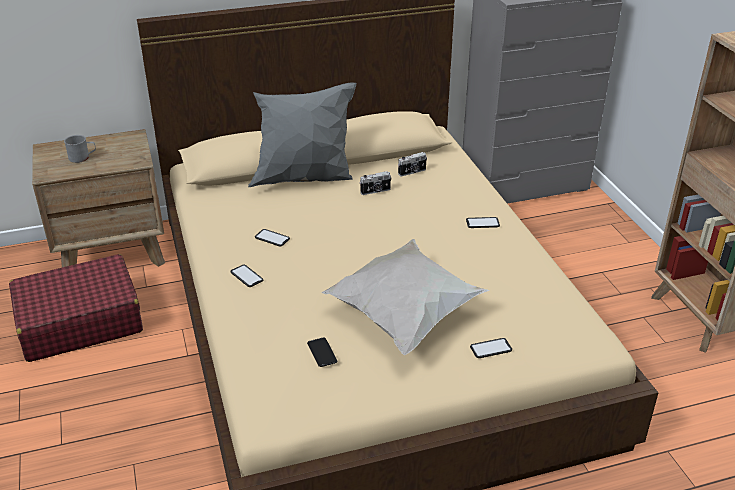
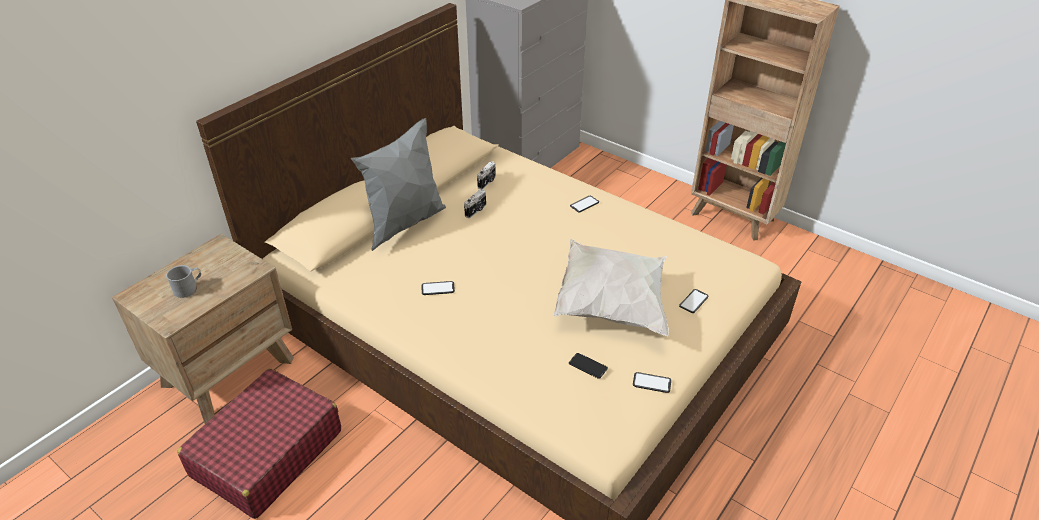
camera: 35 degrees left, 5 degrees up
phone [231,264,263,287] -> phone moved to [633,372,671,393]

